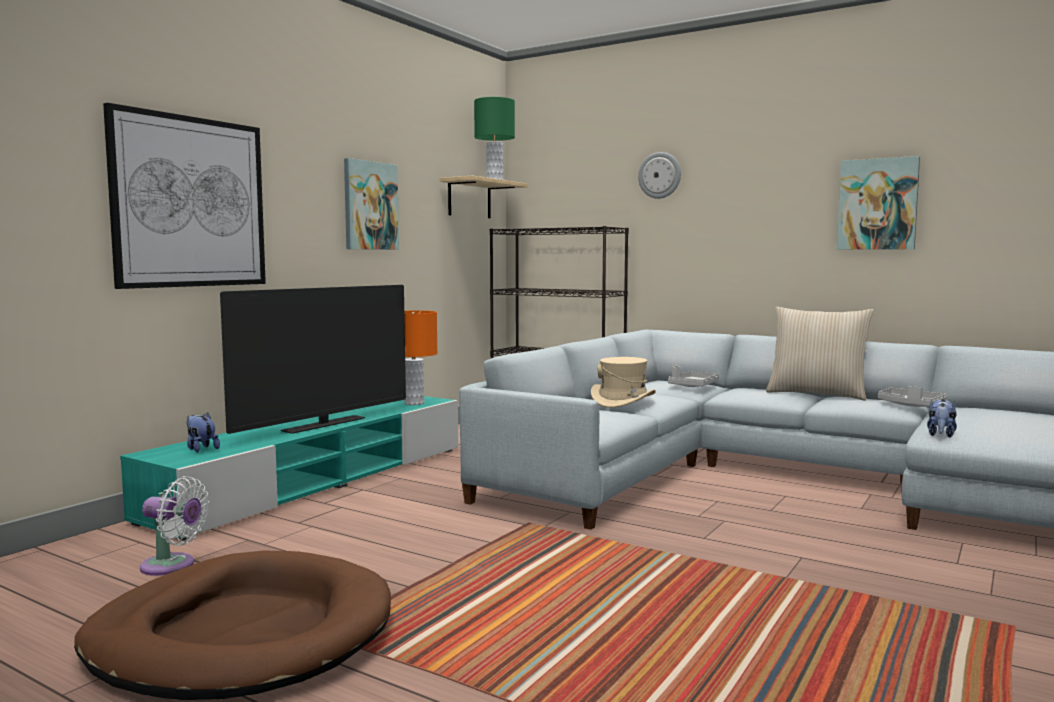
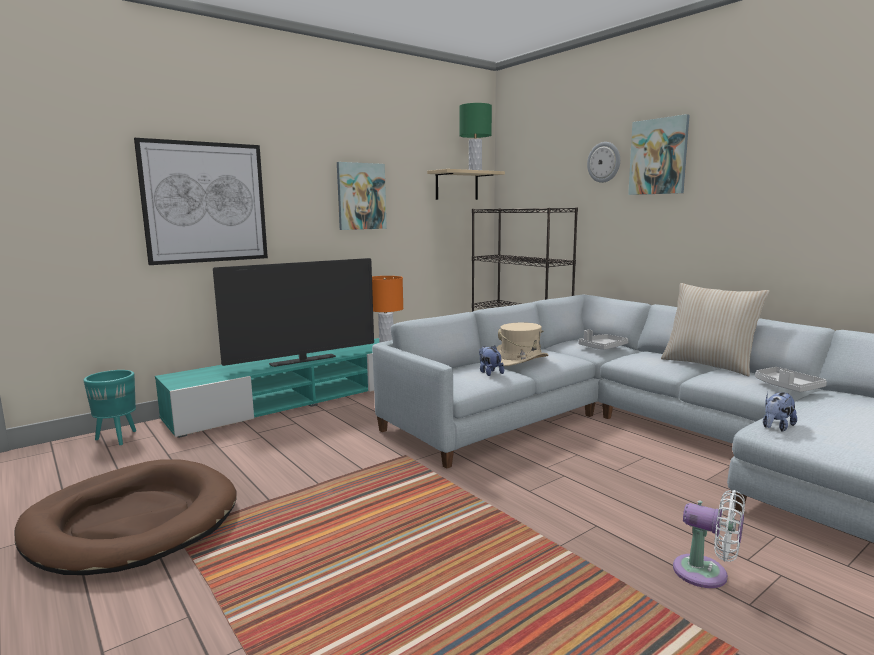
camera: 20 degrees right, 5 degrees up
white fan [140,476,209,576] -> white fan moved to [673,490,745,588]
plush toy [186,413,220,452] -> plush toy moved to [479,345,504,376]
picture [837,156,920,250] -> picture moved to [628,114,690,195]
none -> turquoise planter [83,370,136,445]

